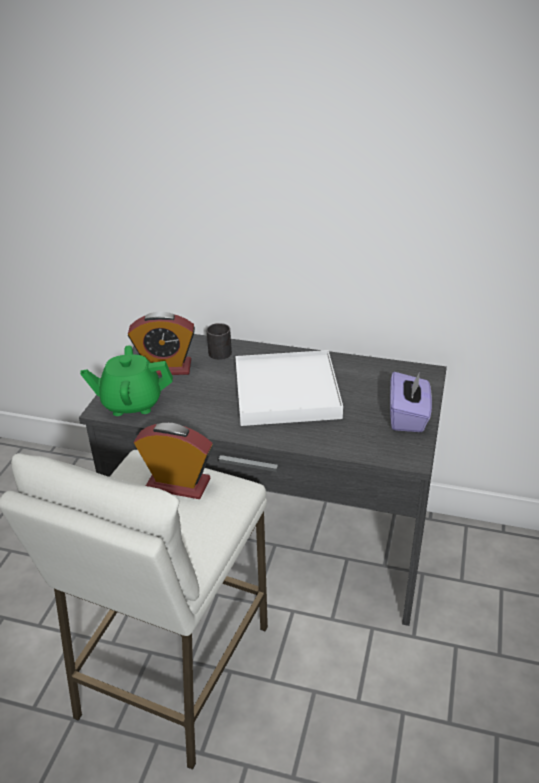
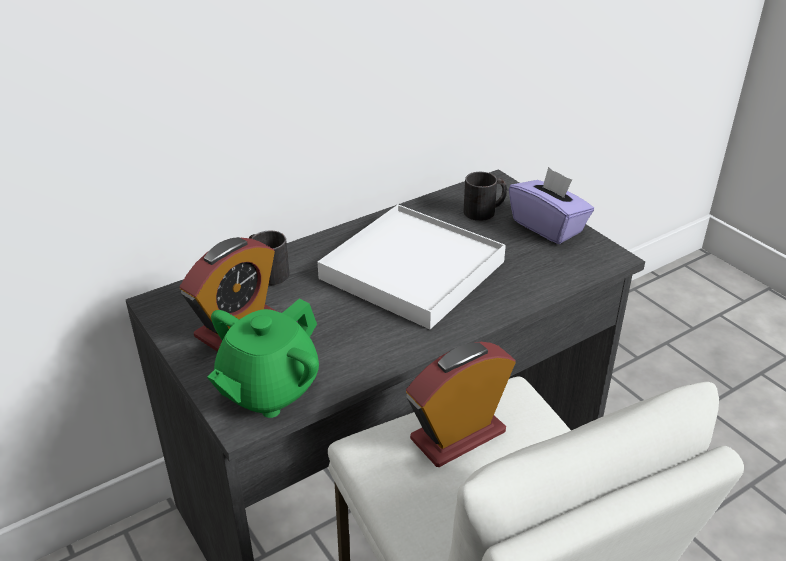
camera: 50 degrees left, 0 degrees up
none -> black mug [463,172,507,221]

